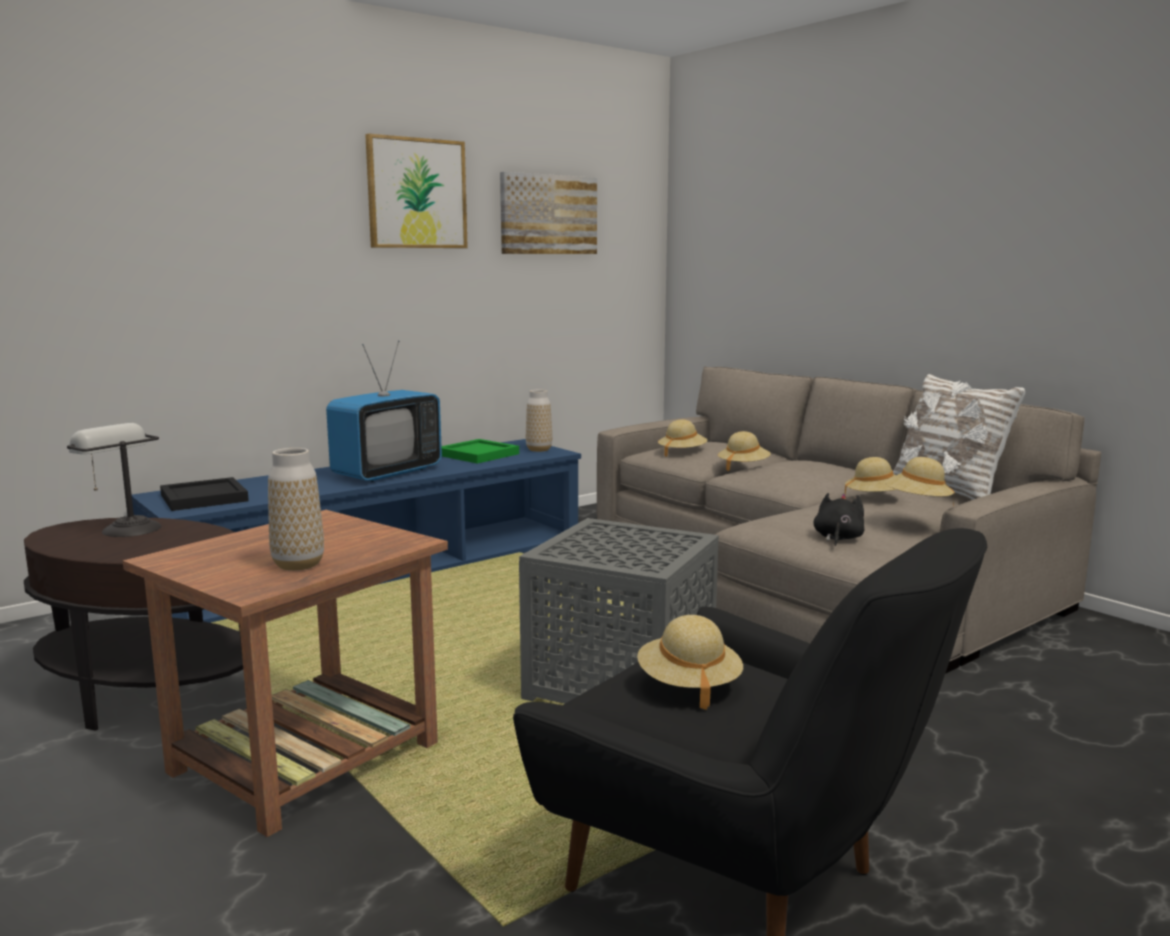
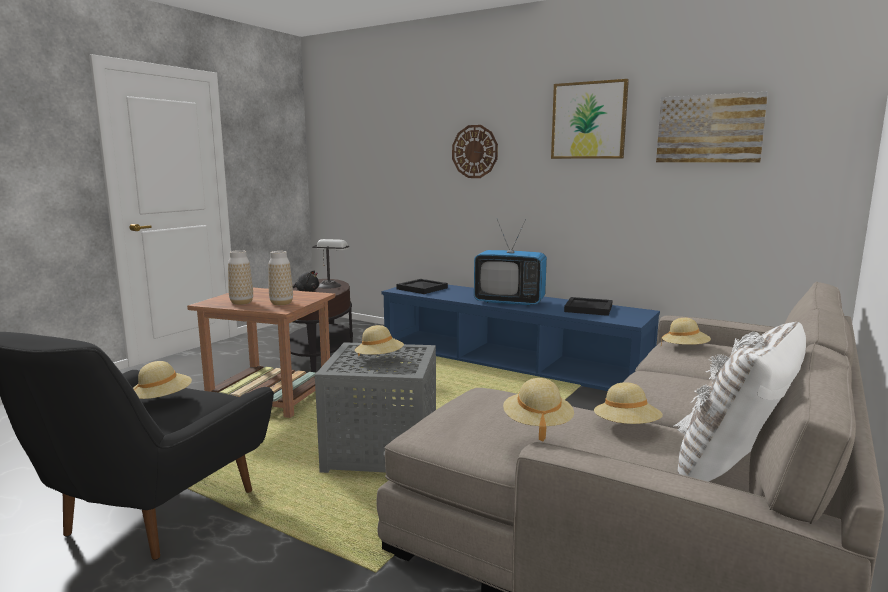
camera: 70 degrees right, 0 degrees up
green tray [441,439,519,464] -> black tray [564,297,613,316]
vase [526,390,552,452] -> vase moved to [268,251,293,305]
beige hat [718,431,771,471] -> beige hat moved to [355,325,404,356]
black plush toy [813,493,864,546] -> black plush toy moved to [293,270,319,292]
none -> wall clock [452,125,498,178]

